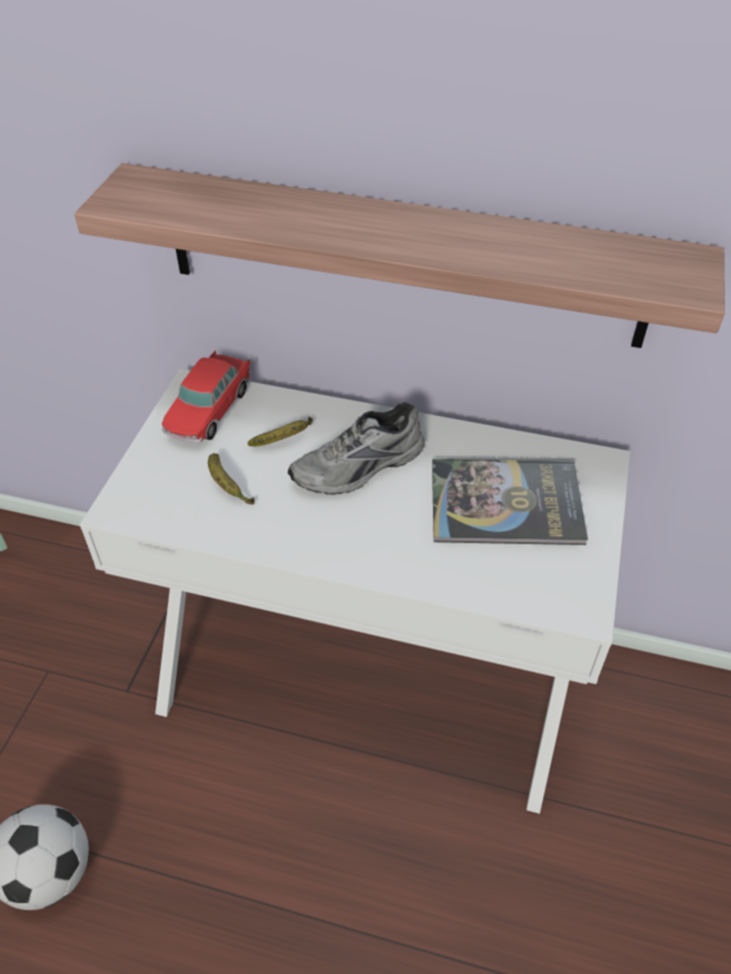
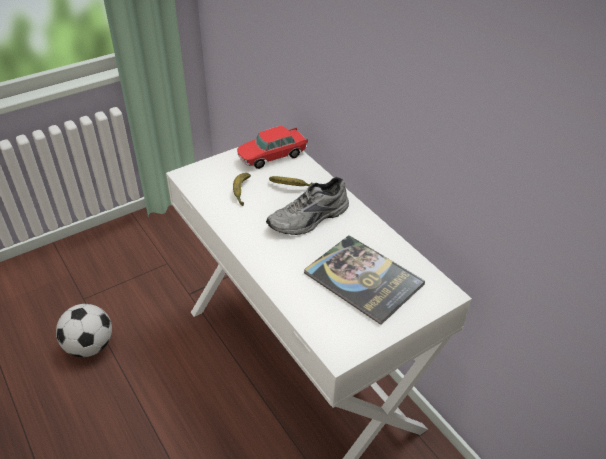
camera: 40 degrees right, 5 degrees down
shelf [74,163,725,348] -> none
grey shoe [288,402,425,495] -> grey shoe turned 45 degrees counterclockwise [266,177,349,235]

